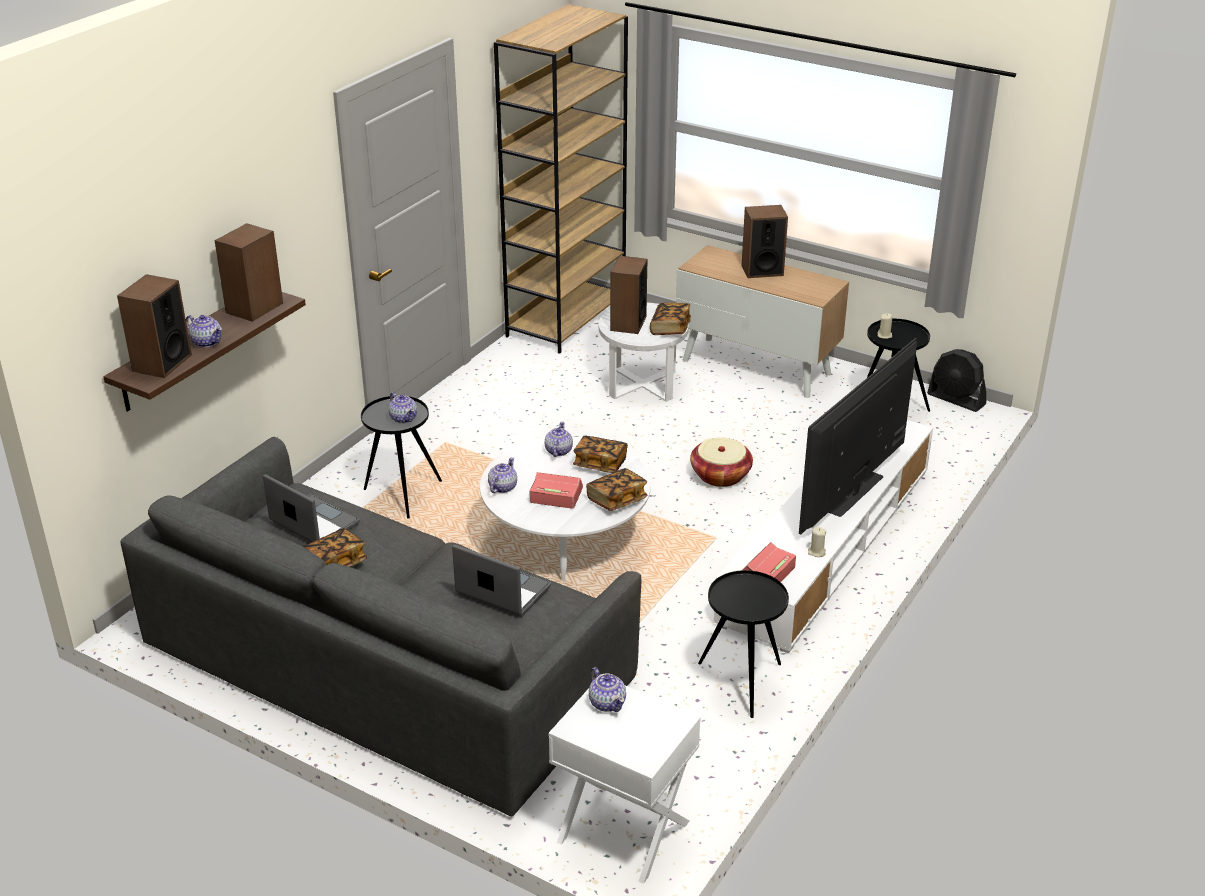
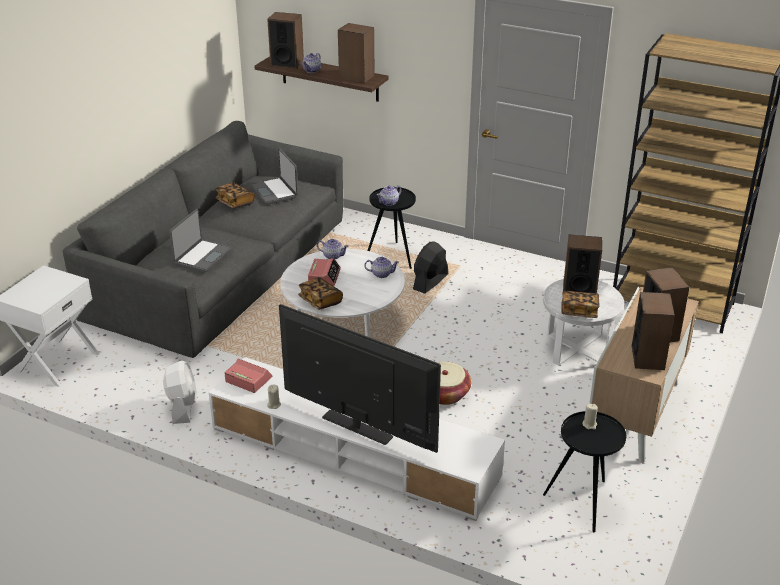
camera: 85 degrees right, 0 degrees up
laptop [263,474,360,542] -> laptop turned 120 degrees clockwise [251,149,298,205]
book [573,436,628,473] -> none
teapot [589,667,626,712] -> none
black side table [698,570,789,718] -> white fan [163,361,197,424]
black fan [927,349,986,412] -> black fan moved to [413,241,448,294]
none -> speaker [632,292,675,370]

